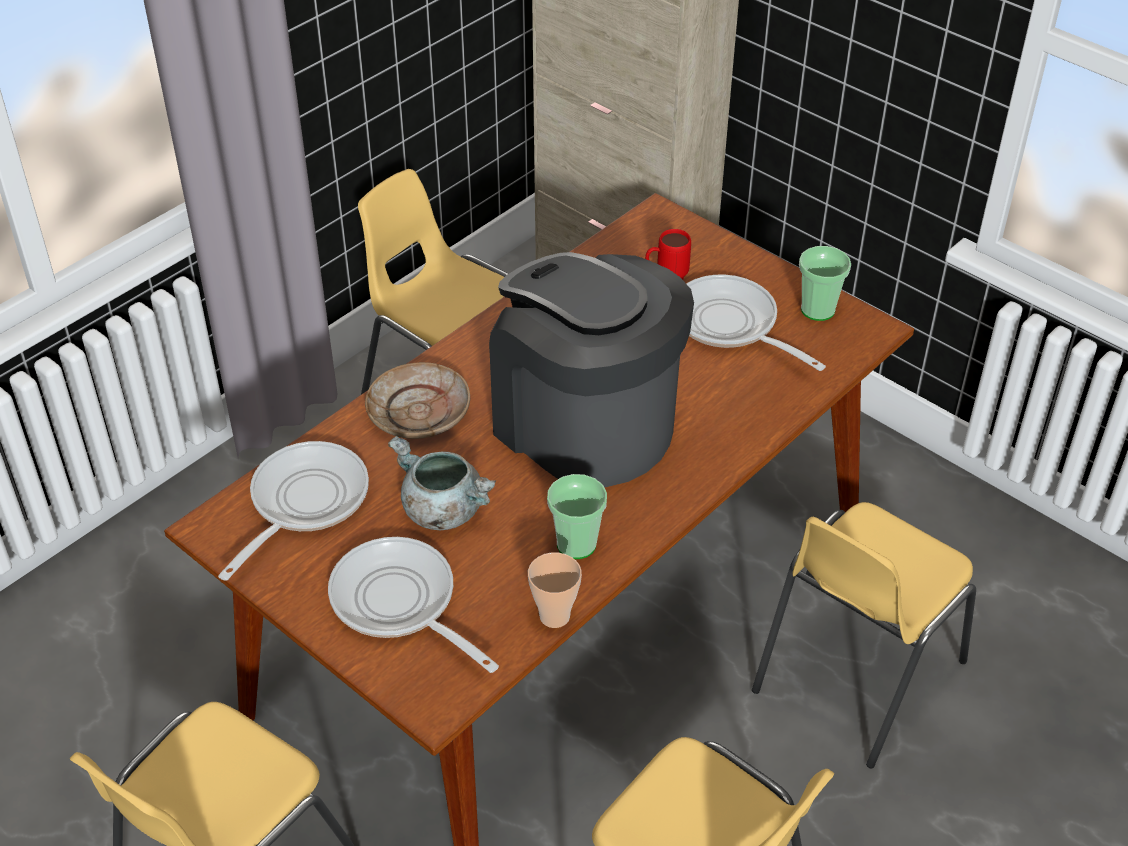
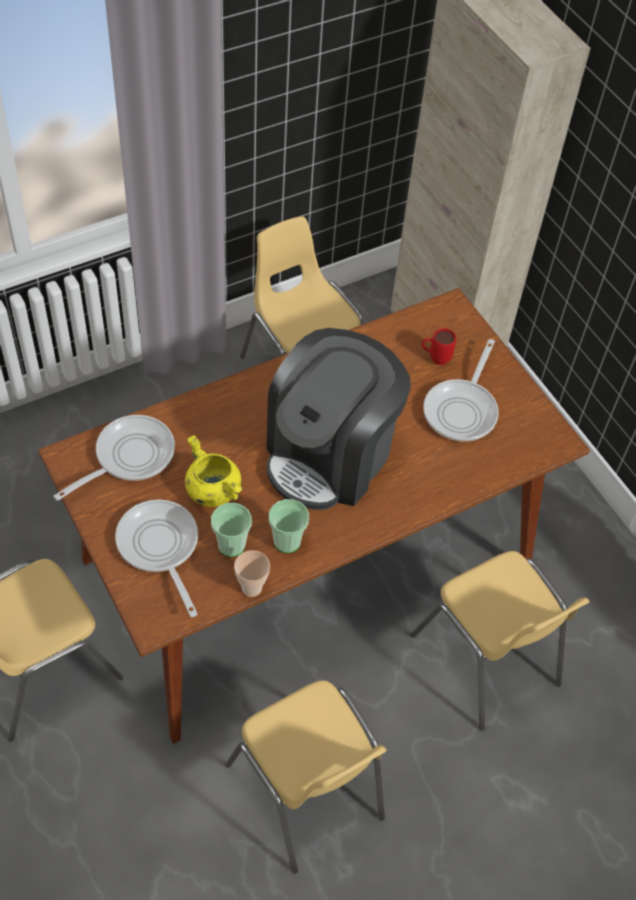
camera: 15 degrees right, 10 degrees up
beige plate [365,362,470,439] -> none
grey cooking pot [388,436,496,530] -> yellow cooking pot [185,435,243,507]
coffee machine [489,252,694,487] -> coffee machine turned 120 degrees counterclockwise [267,328,411,510]
frying pan [687,275,826,371] -> frying pan turned 135 degrees counterclockwise [423,339,499,442]
yellow chair [752,502,976,769] -> yellow chair turned 90 degrees counterclockwise [411,551,590,731]
cup [799,246,851,321] -> cup moved to [211,503,252,557]

